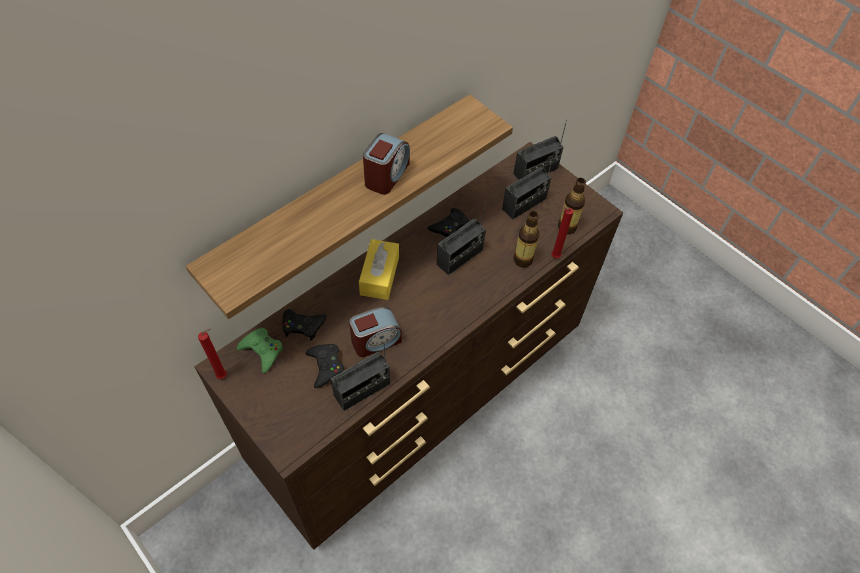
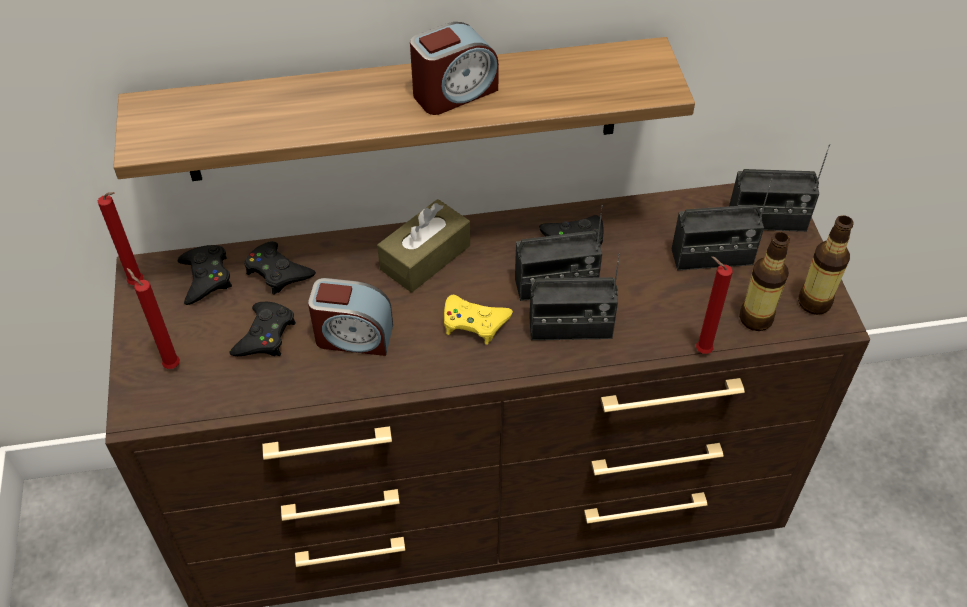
camera: 35 degrees right, 5 degrees down
green game controller [237,328,283,373] -> black game controller [178,245,232,305]
radio [331,344,390,411] -> radio moved to [529,253,620,340]
yellow tissue box [359,239,399,300] -> brown tissue box [377,199,470,293]
bottle [513,211,540,267] -> bottle moved to [798,215,854,315]
none -> red candle [127,268,180,369]
none -> yellow game controller [444,295,513,345]

